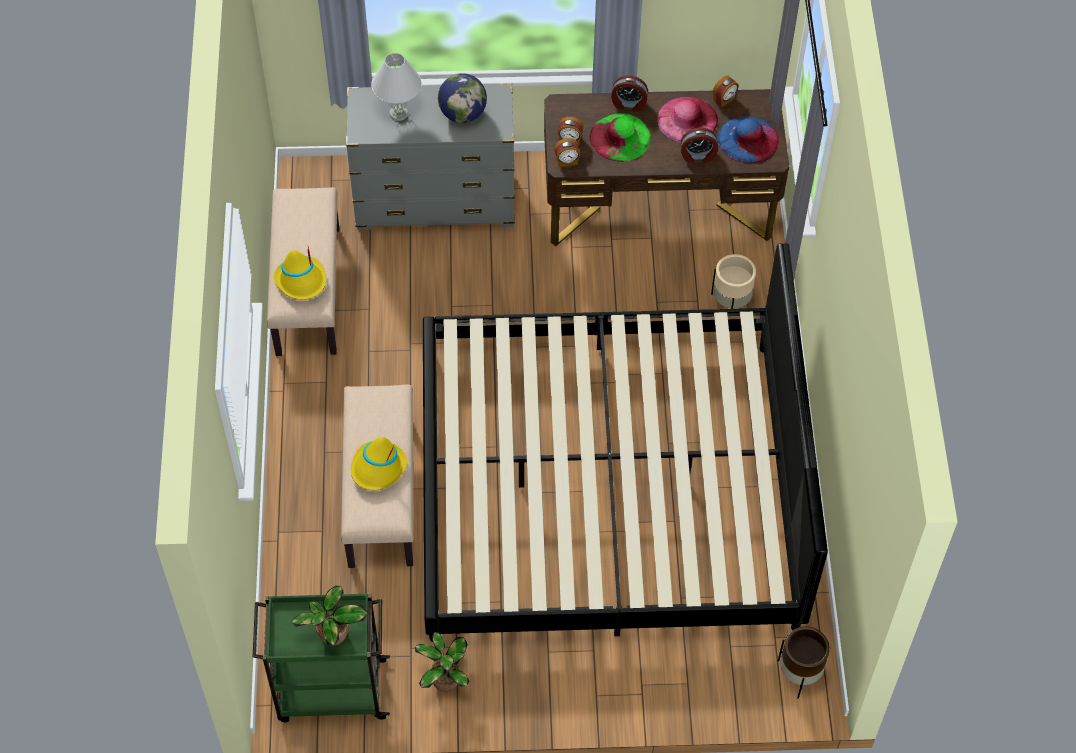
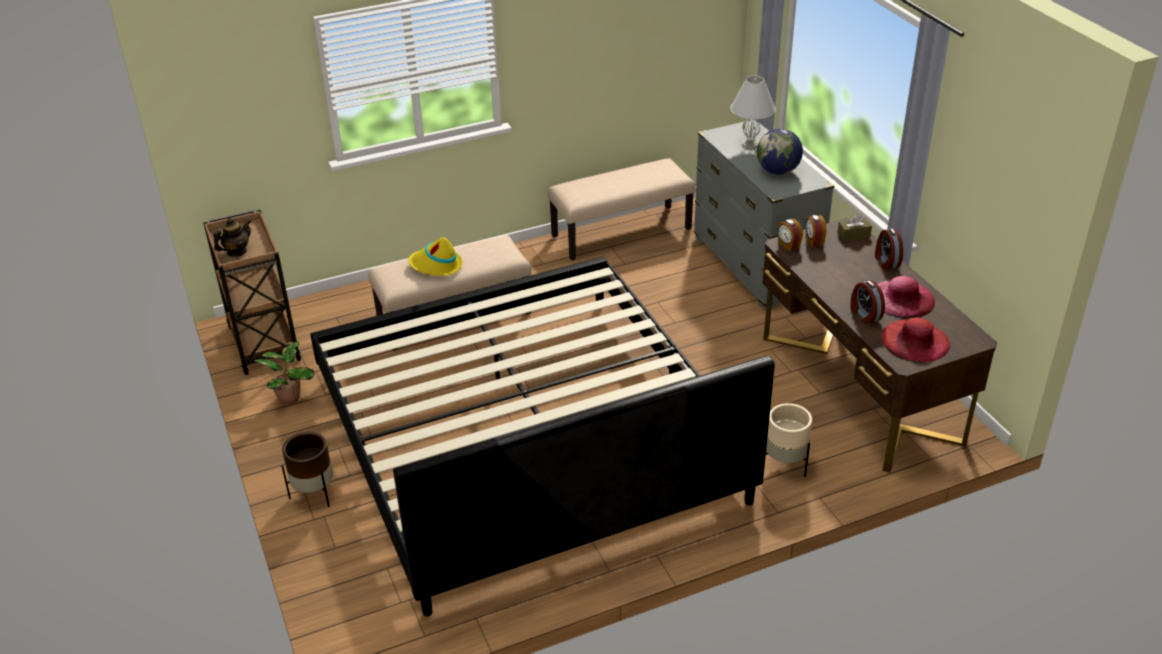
camera: 70 degrees right, 20 degrees down
green cart [253,593,390,722] -> brown cart [203,209,301,375]
yellow hat [274,247,326,300] -> none
potted plant [291,586,368,646] -> teapot [213,218,251,257]
green hat [589,113,651,162] -> none
alarm clock [713,76,739,107] -> none
blue hat [718,116,779,163] -> red hat [881,317,950,362]
brown planter [778,626,830,699] -> brown planter moved to [282,432,333,507]
none -> brown tissue box [837,214,872,241]

